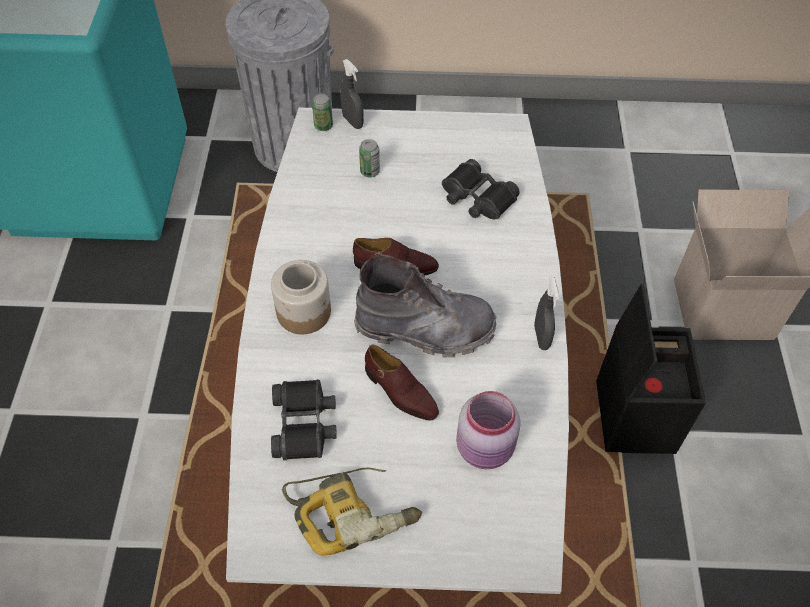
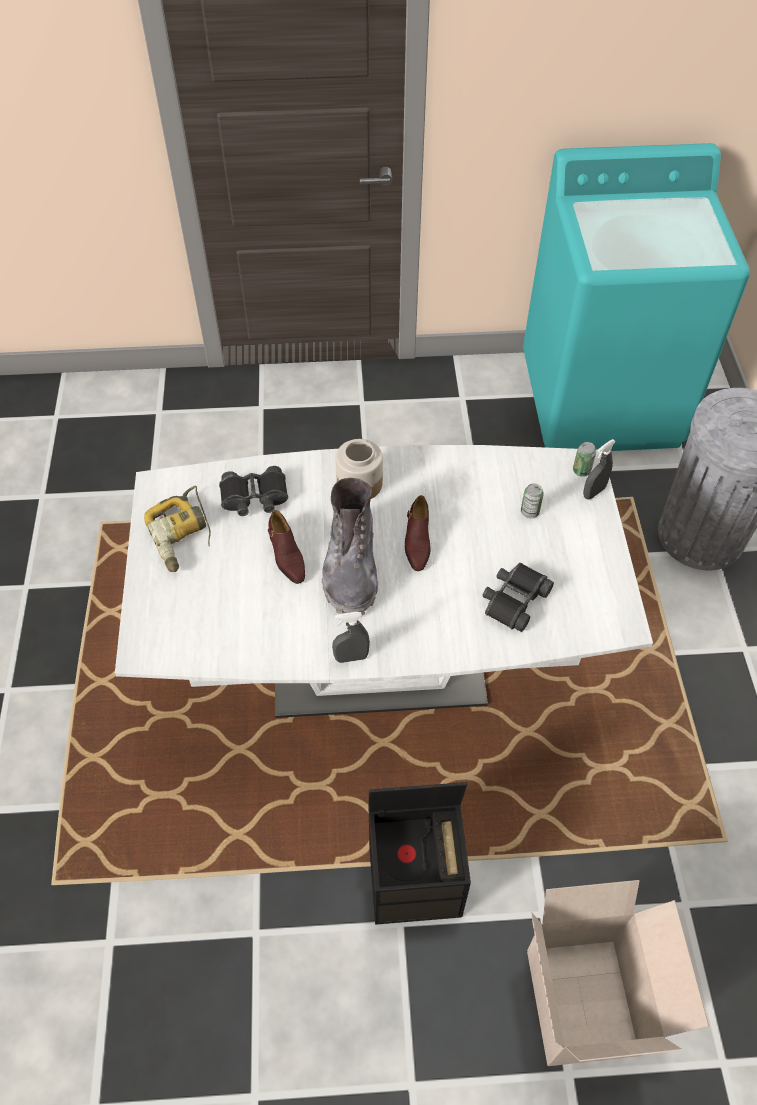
camera: 85 degrees right, 0 degrees up
brown shoe [365,345,439,420] -> brown shoe turned 60 degrees counterclockwise [268,510,305,584]
pink jar [456,391,521,469] -> none

